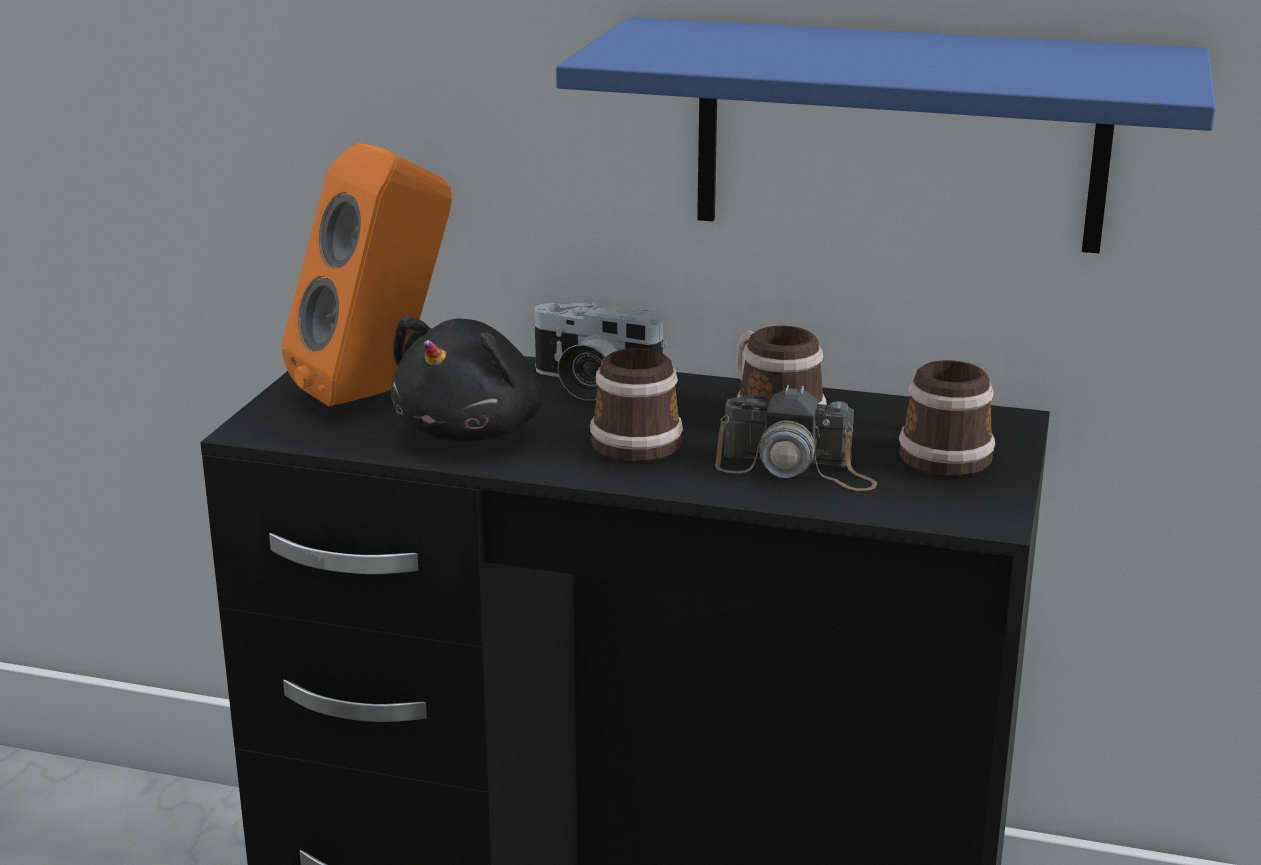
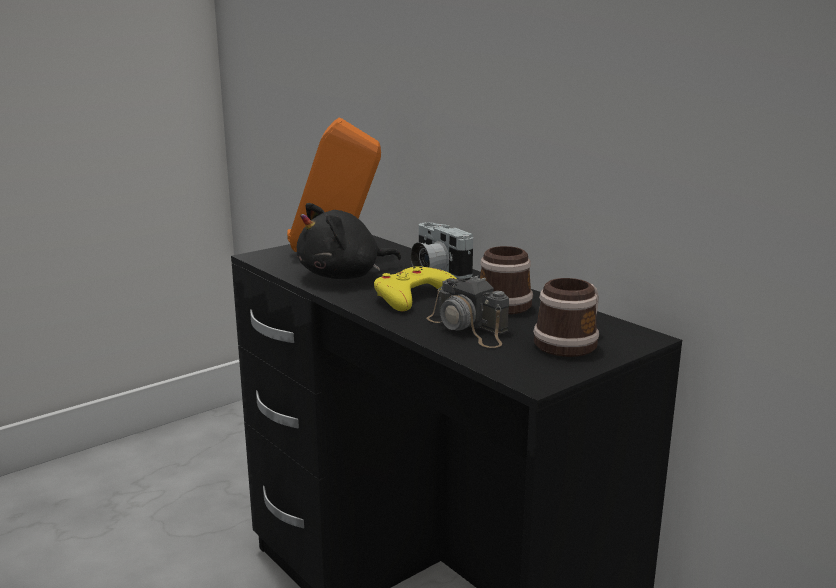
camera: 35 degrees right, 5 degrees down
blue shelf [556,17,1216,253] -> none
mug [590,348,683,463] -> yellow game controller [374,266,457,311]

